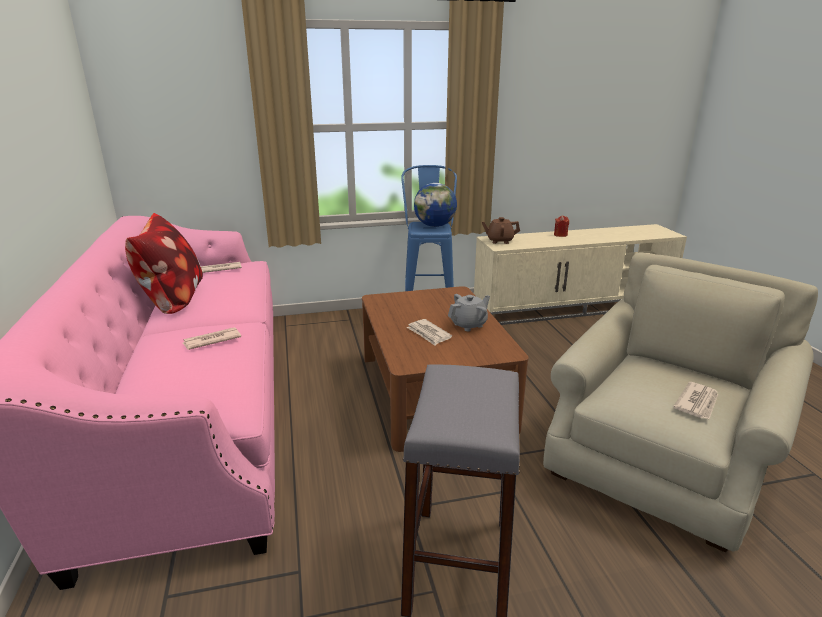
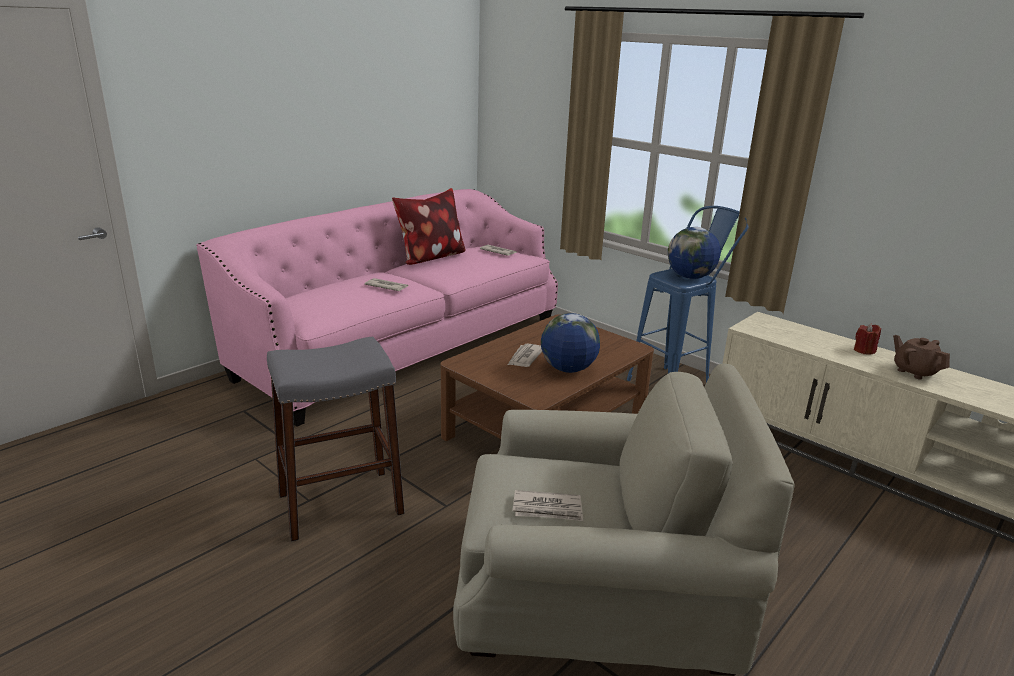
camera: 55 degrees right, 0 degrees up
grey teapot [448,294,490,331] -> globe [541,313,600,373]
brown teapot [482,217,520,244] -> brown teapot moved to [893,335,950,379]

